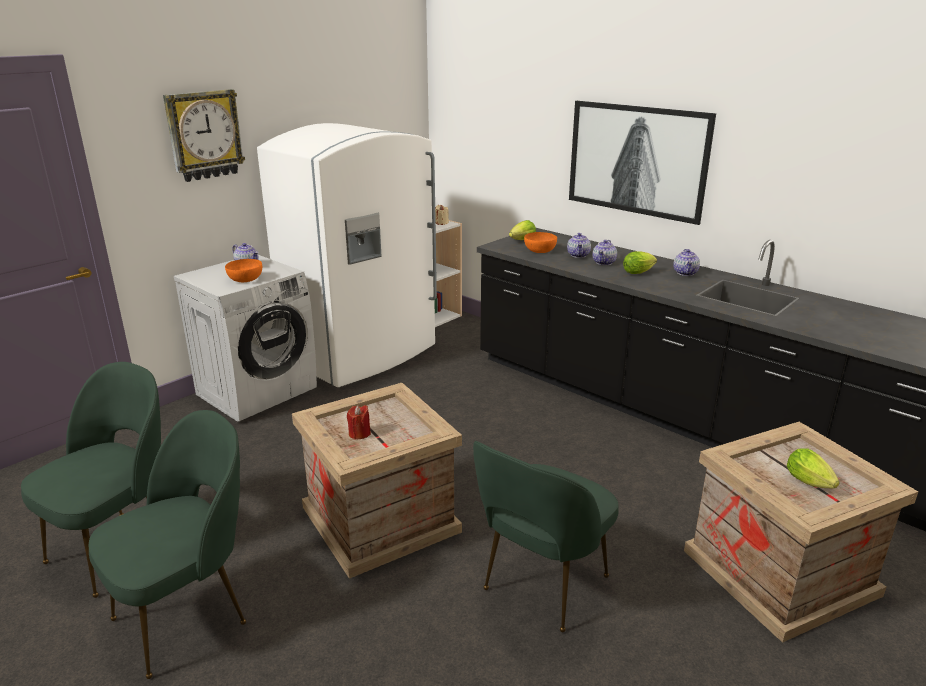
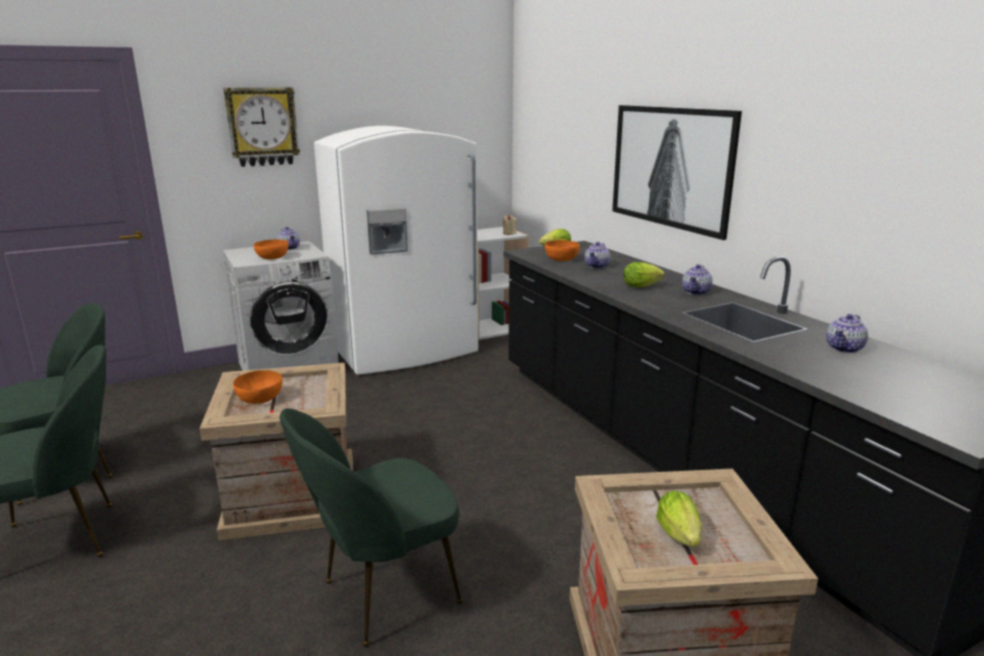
camera: 20 degrees right, 5 degrees down
red candle [347,405,371,440] -> orange bowl [233,370,283,404]
teapot [592,240,617,265] -> teapot moved to [826,314,868,353]

